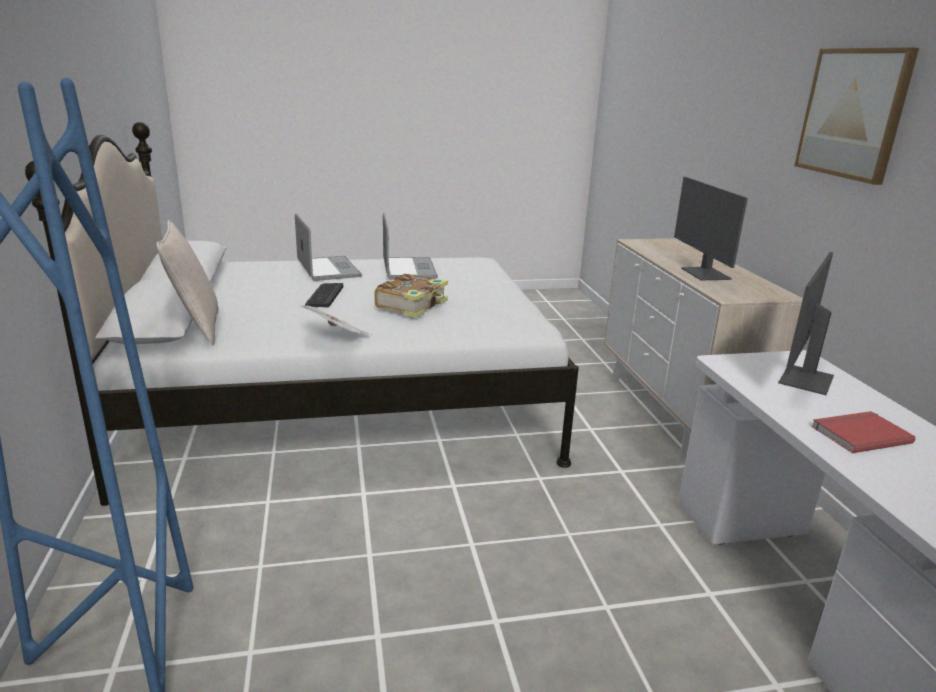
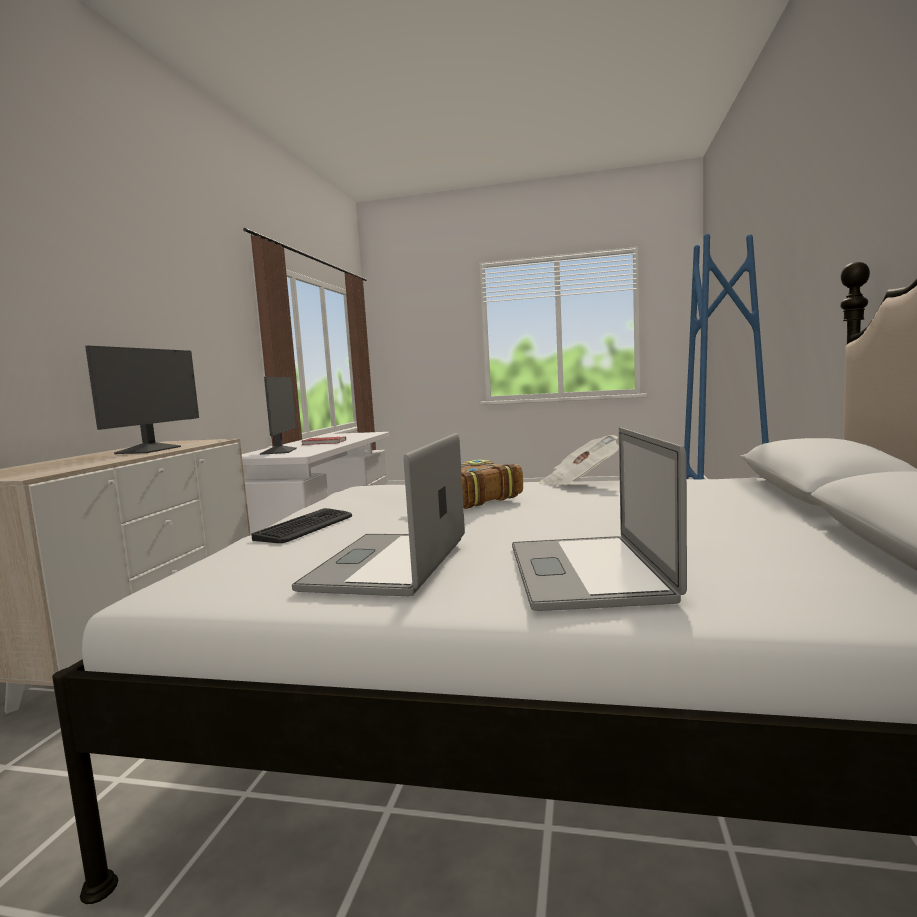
camera: 155 degrees left, 15 degrees down
beige pillow [156,220,219,345] -> none
keyboard [305,283,343,307] -> keyboard moved to [251,508,352,543]
monitor [778,252,834,395] -> monitor turned 60 degrees counterclockwise [260,377,297,455]
picture [794,47,919,185] -> none

